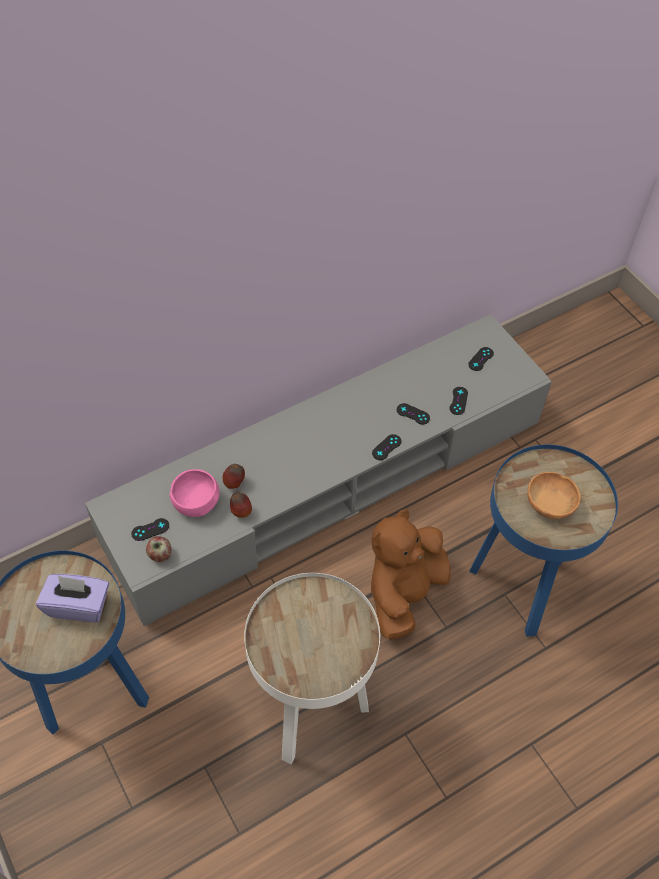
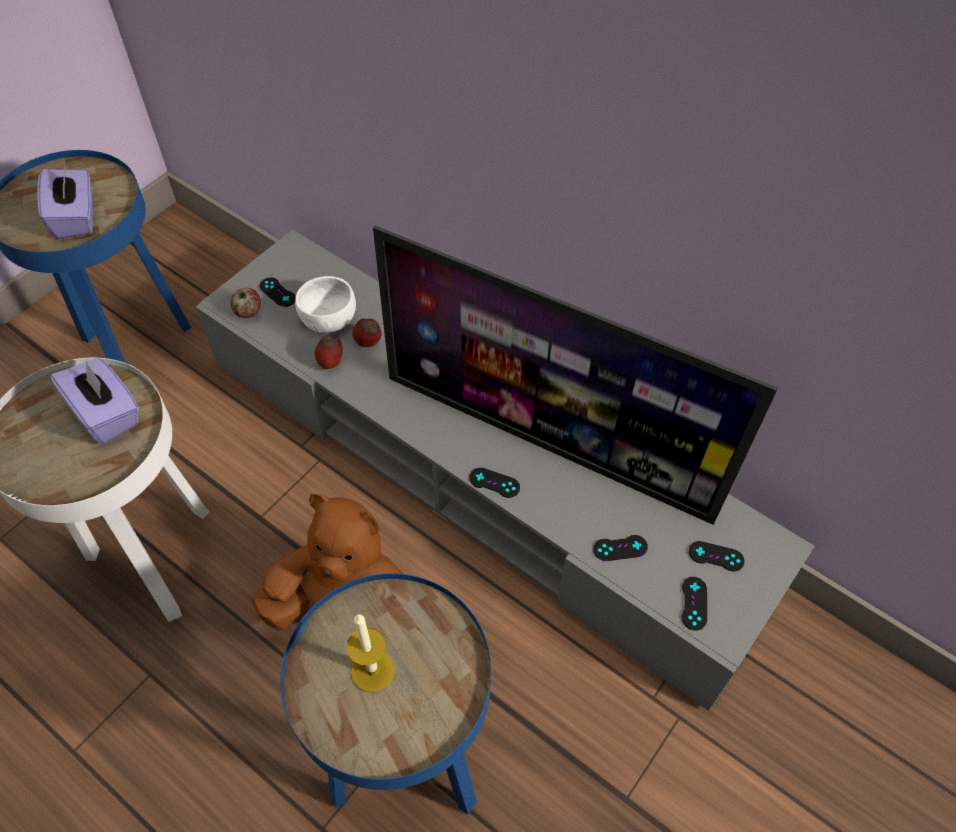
camera: 70 degrees right, 0 degrees up
pink bowl [170,469,219,517] -> white bowl [295,276,356,333]
black game controller [397,403,430,424] -> black game controller moved to [682,577,707,631]
brown bowl [527,472,581,519] -> candle [346,614,395,693]
none -> purple tissue box [50,358,139,444]
none -> television [373,226,778,525]

